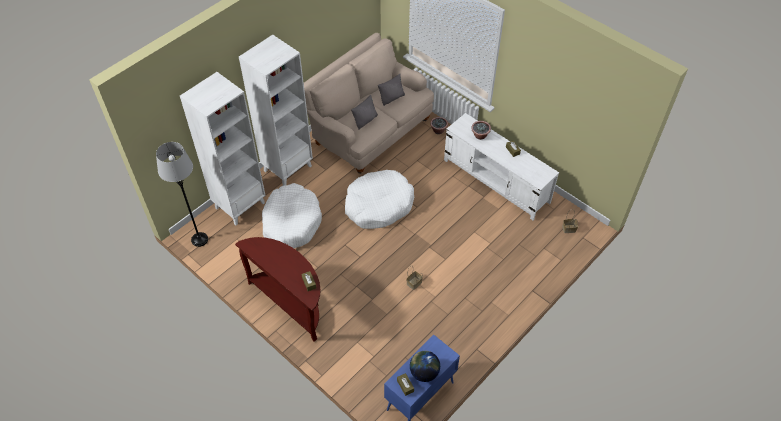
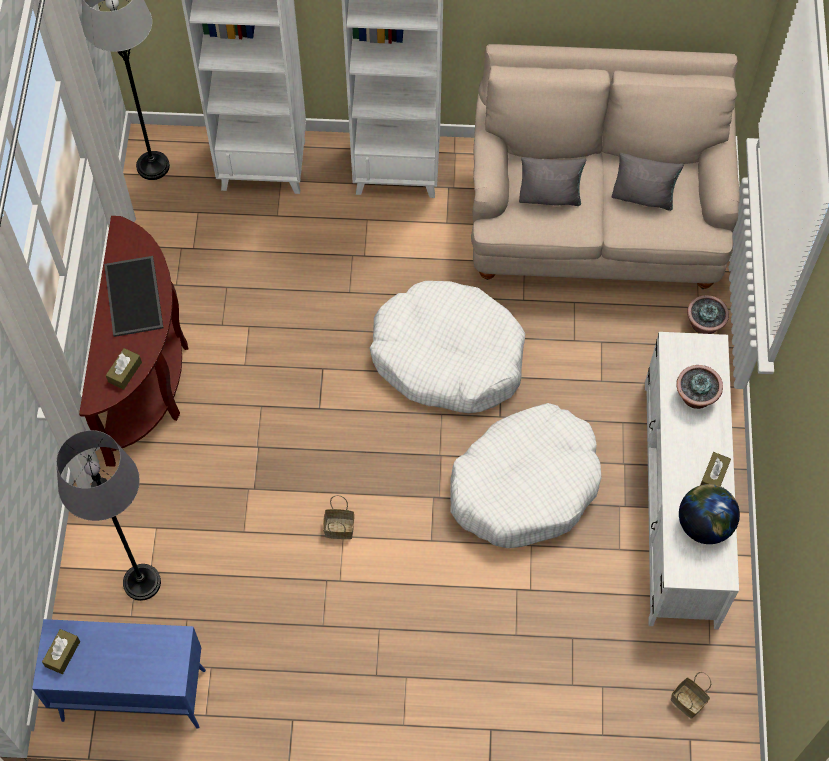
camera: 50 degrees right, 10 degrees up
white dog bed [262,183,322,248] -> white dog bed moved to [450,403,602,548]
globe [410,351,440,382] -> globe moved to [679,484,740,544]
none -> grey floor lamp [56,430,161,601]
none -> tray [104,256,163,337]

